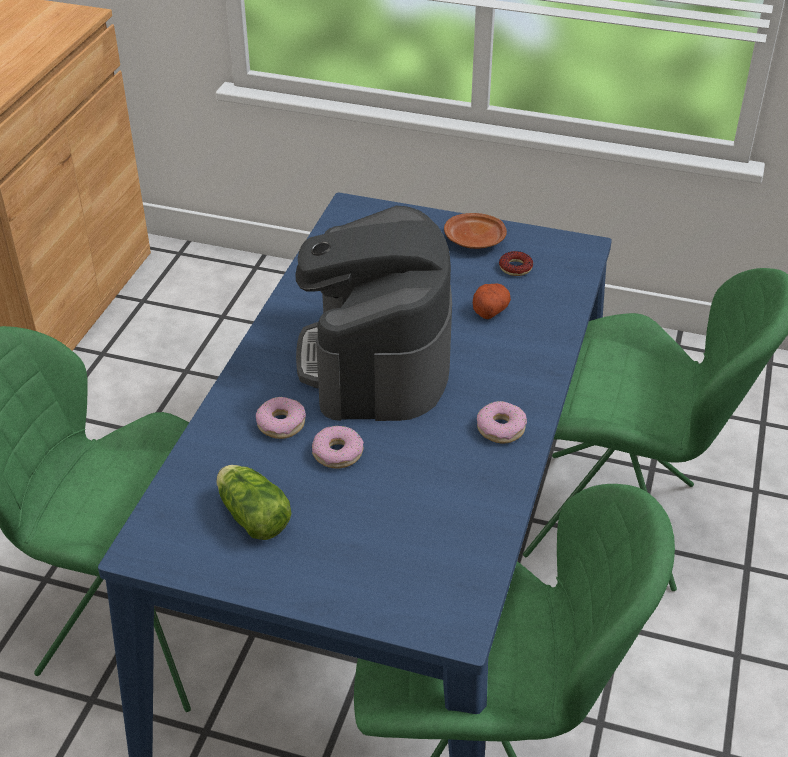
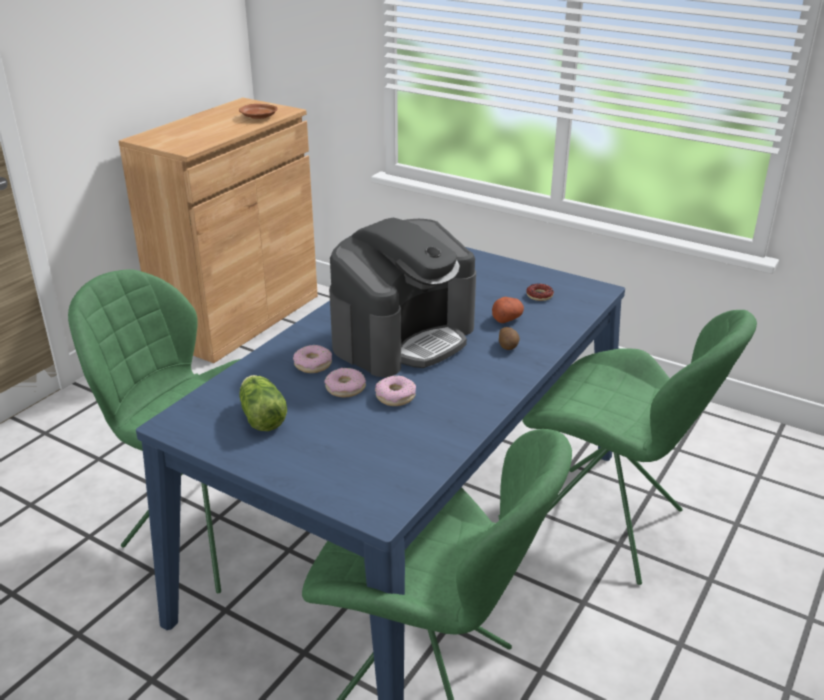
camera: 15 degrees right, 10 degrees down
coffee machine [295,206,452,421] -> coffee machine turned 150 degrees counterclockwise [329,218,476,377]
brown plate [444,213,507,249] -> brown plate moved to [239,104,278,119]
donut [477,401,527,444] -> donut moved to [375,375,416,406]
none -> potato [499,327,520,350]

